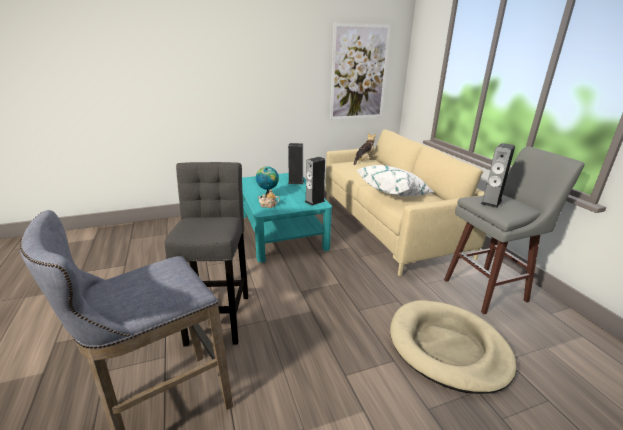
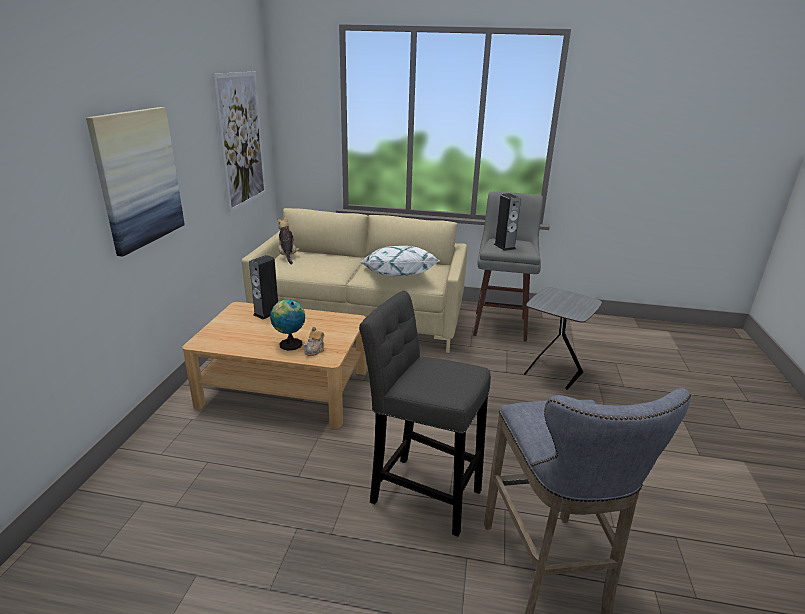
camera: 60 degrees left, 0 degrees up
turquoise coffee table [242,173,332,262] -> beige coffee table [182,302,366,429]
speaker [305,157,325,206] -> none
beige dog bed [390,300,517,394] -> grey side table [524,287,602,390]
none -> picture [86,107,185,257]

